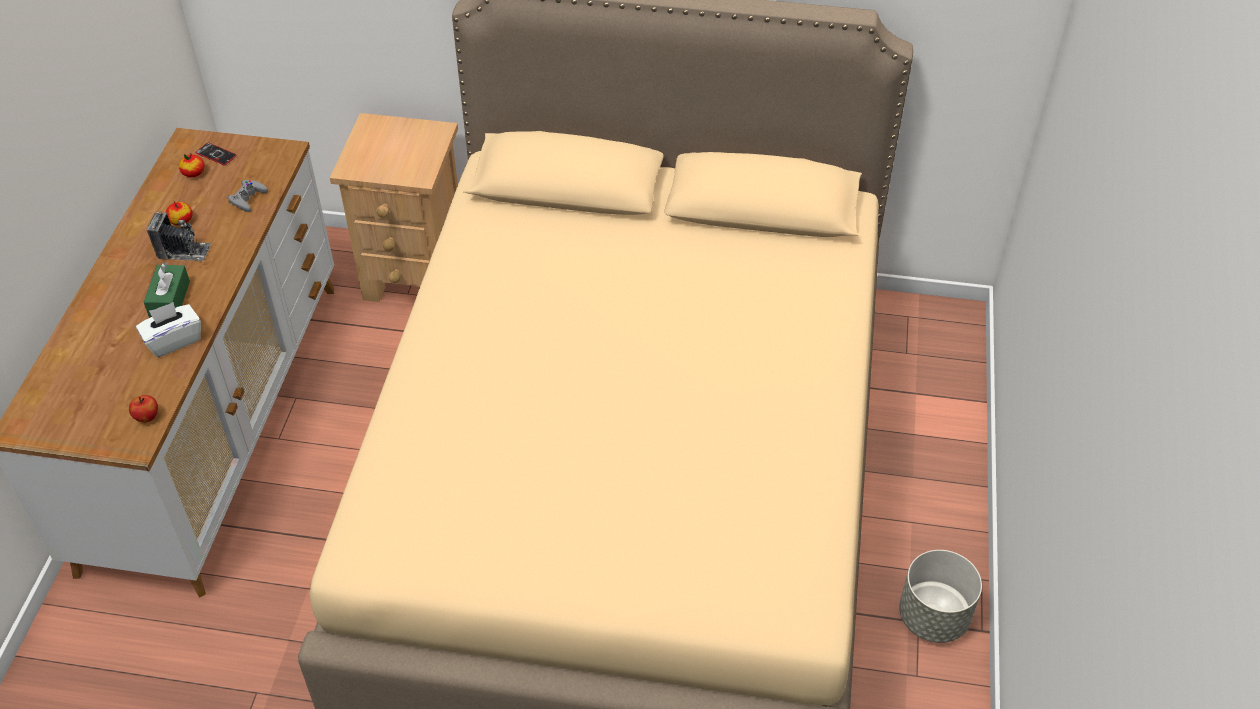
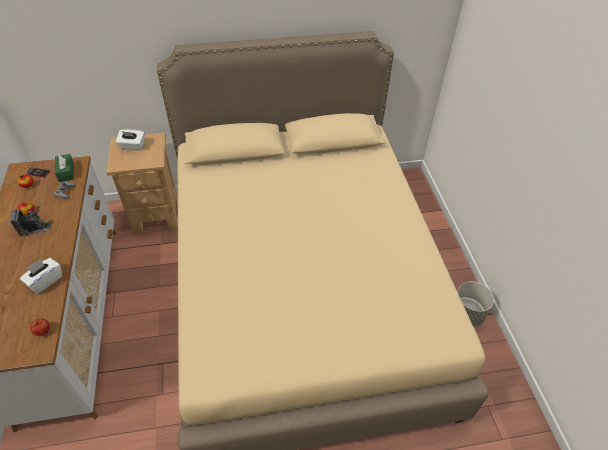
camera: 20 degrees left, 0 degrees up
green tissue box [144,262,190,318] -> green tissue box moved to [55,153,74,182]
none -> white tissue box [116,129,145,150]

